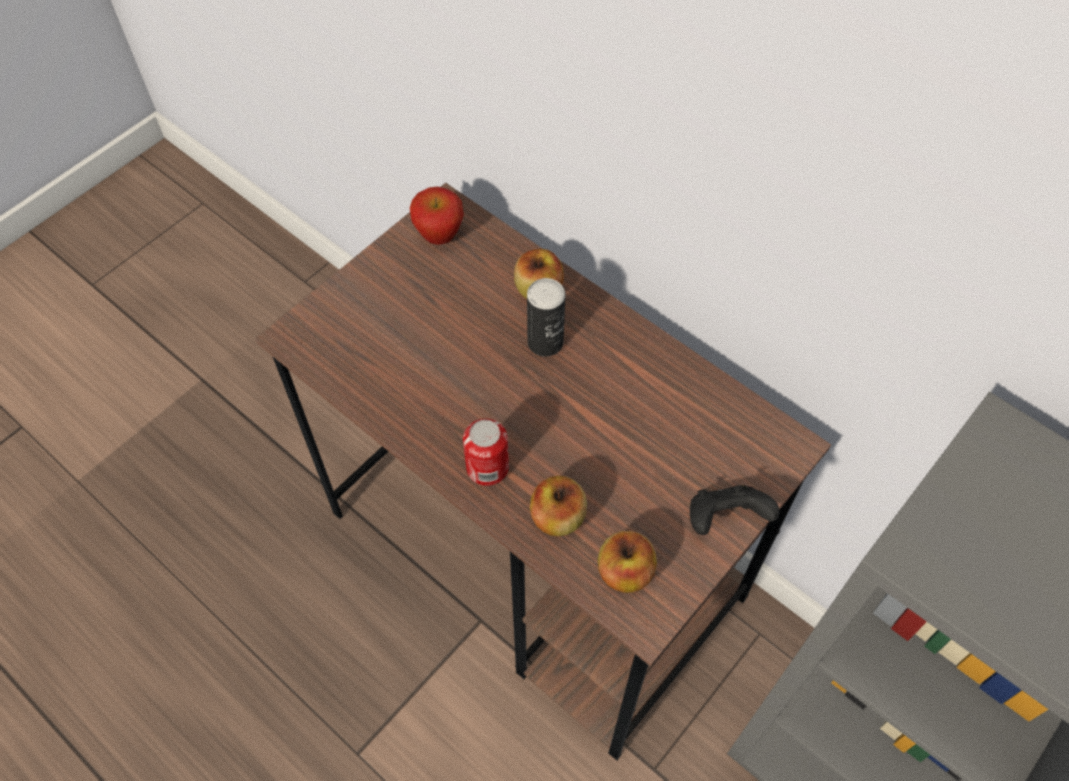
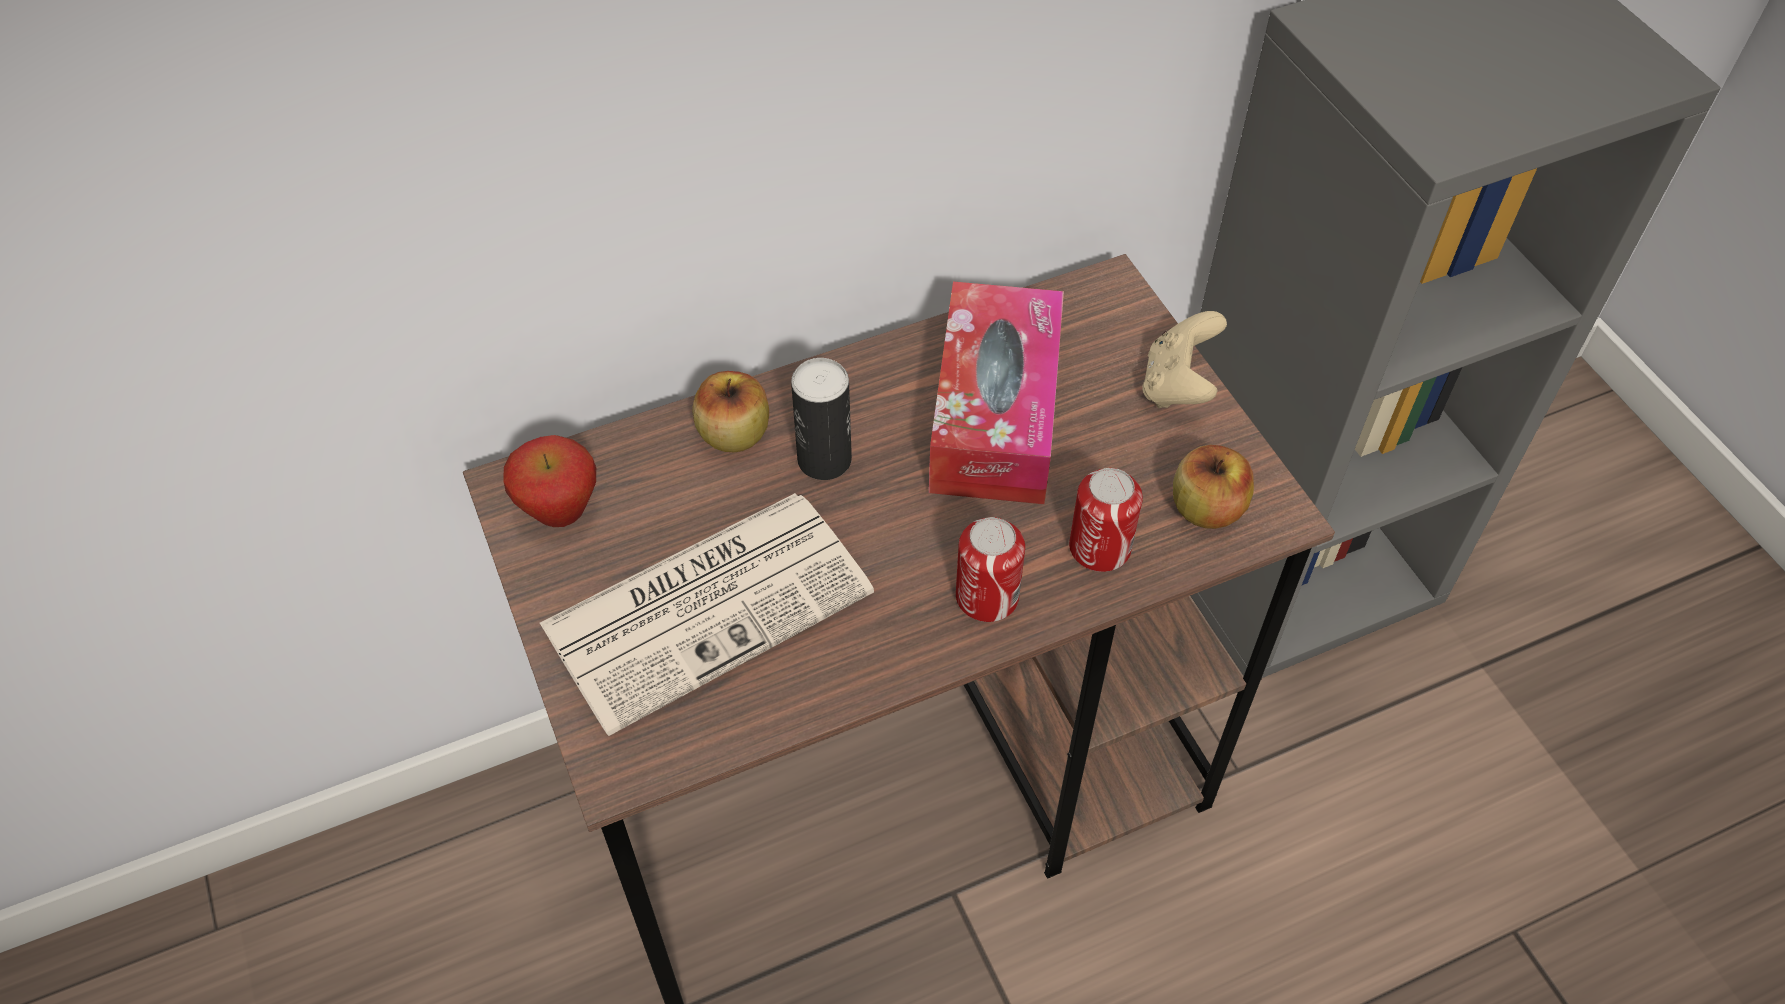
camera: 65 degrees left, 5 degrees down
apple [530,476,587,536] -> can [1069,468,1143,572]
black game controller [690,485,780,535] -> beige game controller [1142,311,1227,408]
none -> newspaper [540,493,874,736]
none -> tissue box [929,282,1064,504]

